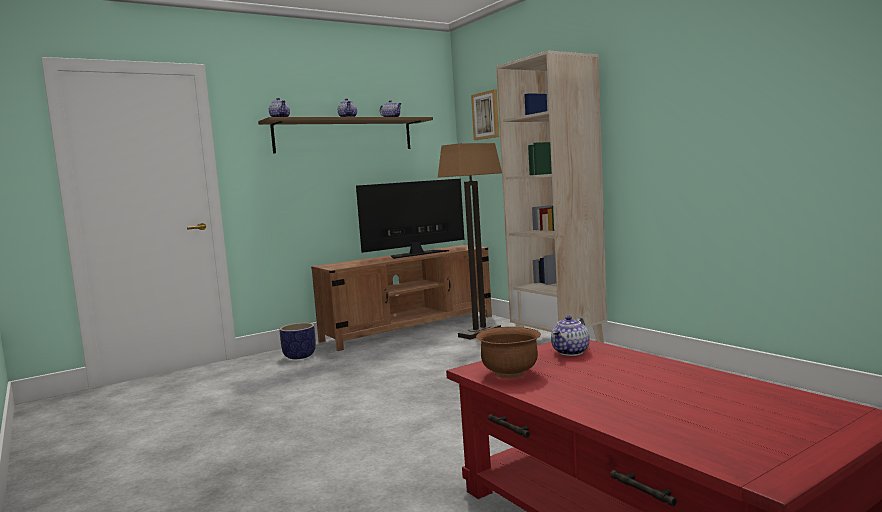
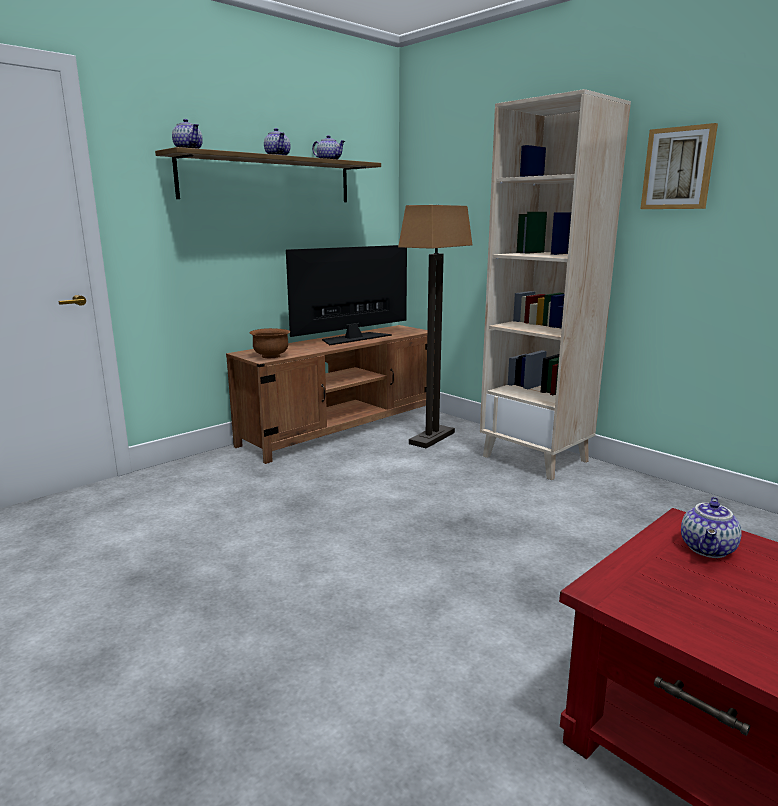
camera: 10 degrees left, 10 degrees up
planter [280,323,316,359] -> none
picture [471,89,499,140] -> picture moved to [641,123,718,209]
brown bowl [476,327,541,379] -> brown bowl moved to [250,328,290,358]

